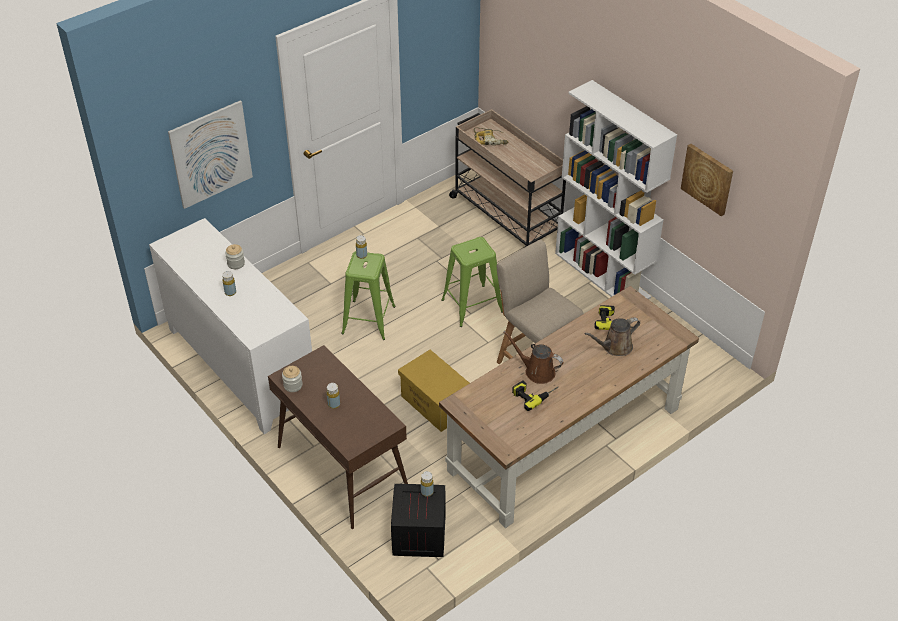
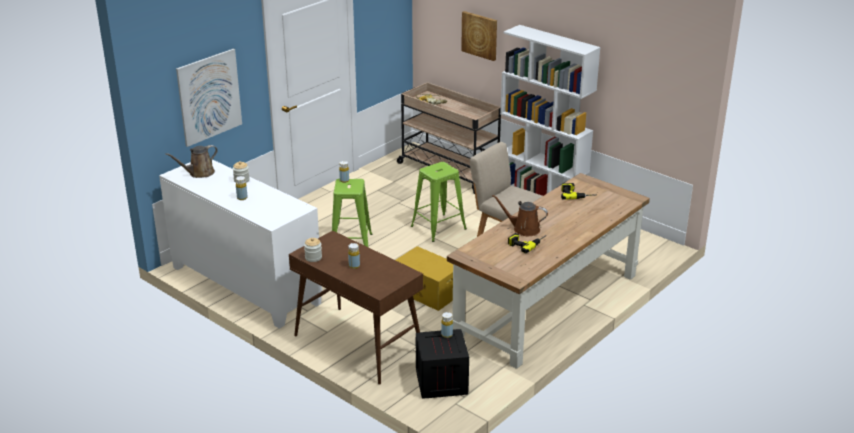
camera: 10 degrees left, 15 degrees down
brown watering can [584,317,640,356] -> brown watering can moved to [166,145,218,178]
picture [681,144,733,216] -> picture moved to [461,11,497,61]

